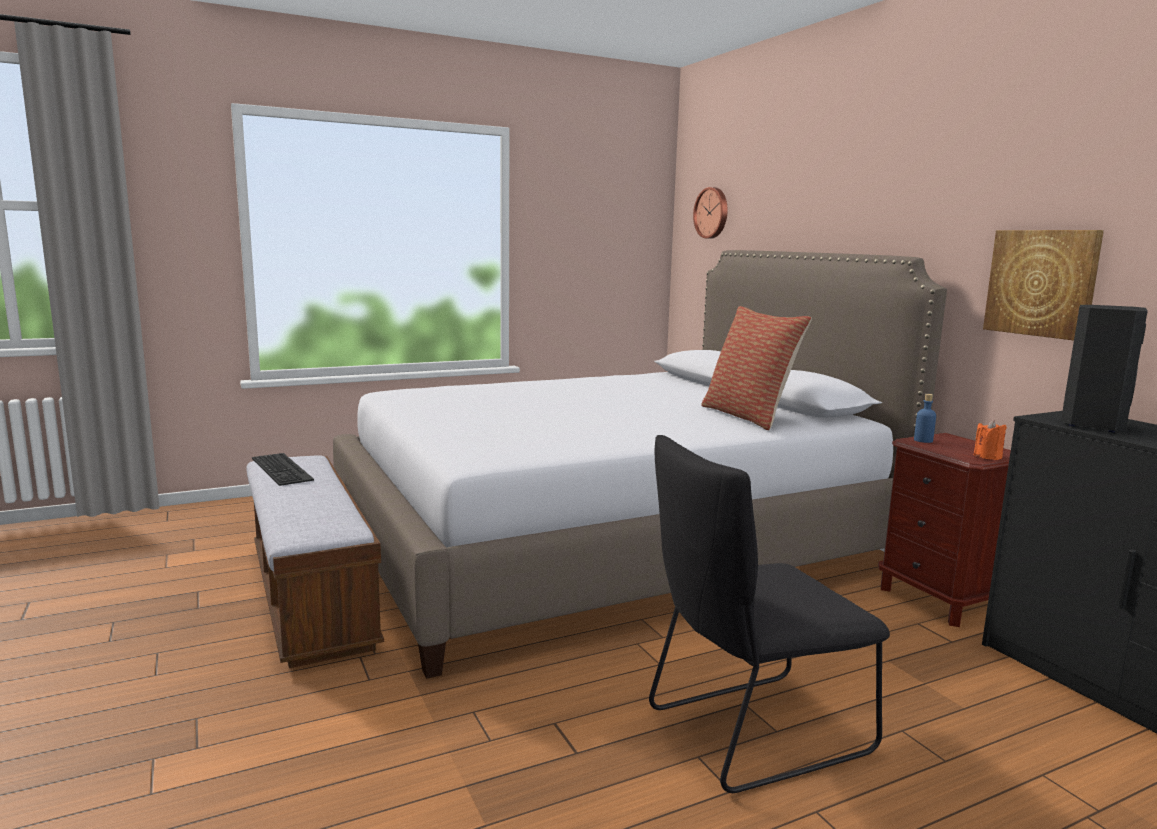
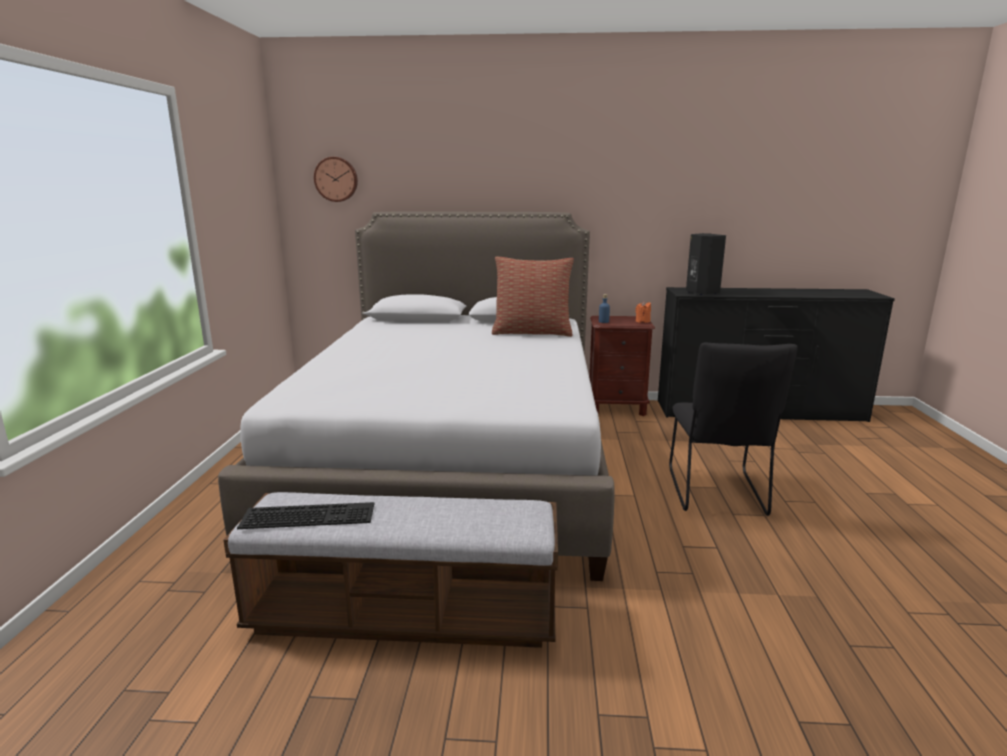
camera: 60 degrees left, 5 degrees up
picture [983,230,1104,340] -> none

